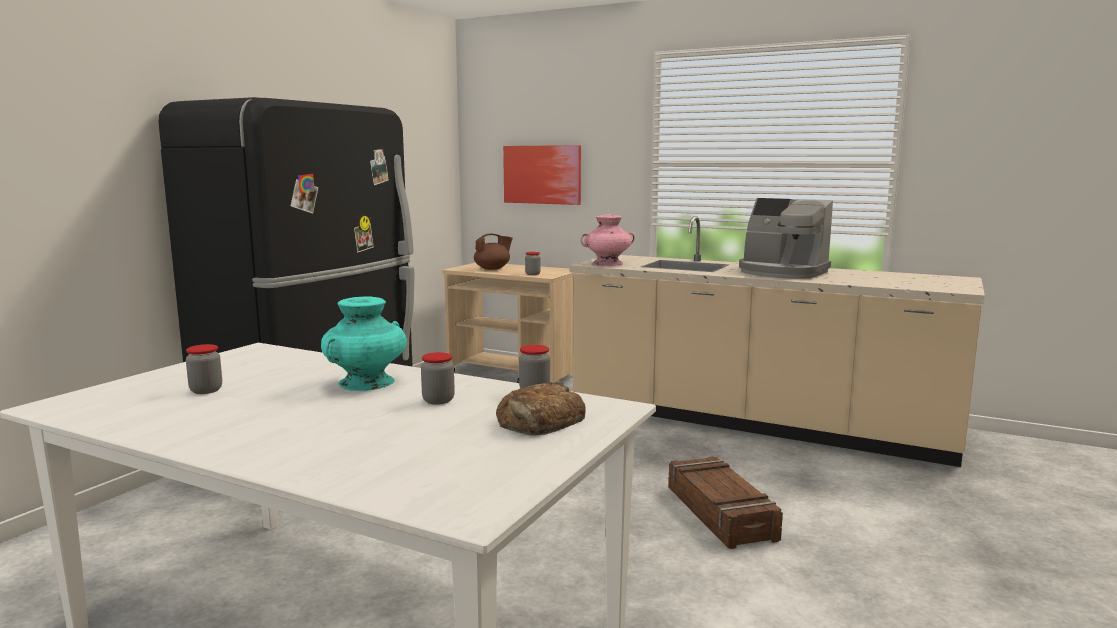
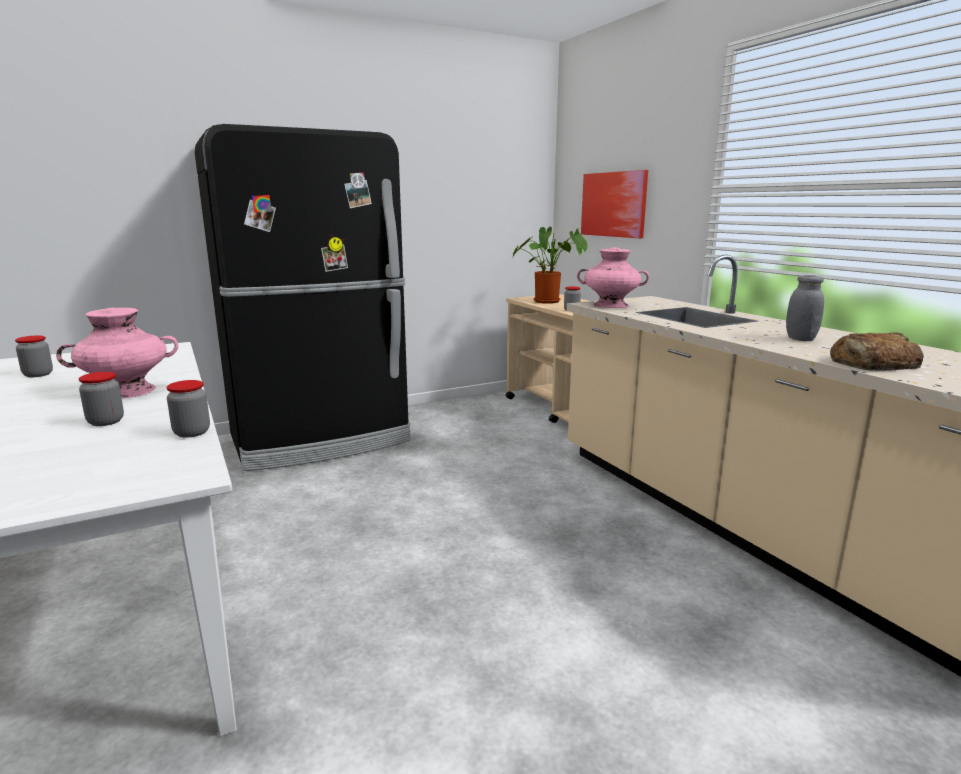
camera: 35 degrees right, 5 degrees up
turquoise vase [321,296,407,391] -> pink vase [56,308,178,398]
brown teapot [474,234,513,270] -> potted plant [513,227,588,304]
bread [496,382,586,436] -> bread moved to [830,332,924,371]
crate [668,456,783,549] -> none
coffee machine [739,198,833,279] -> grey jar [786,275,824,341]

